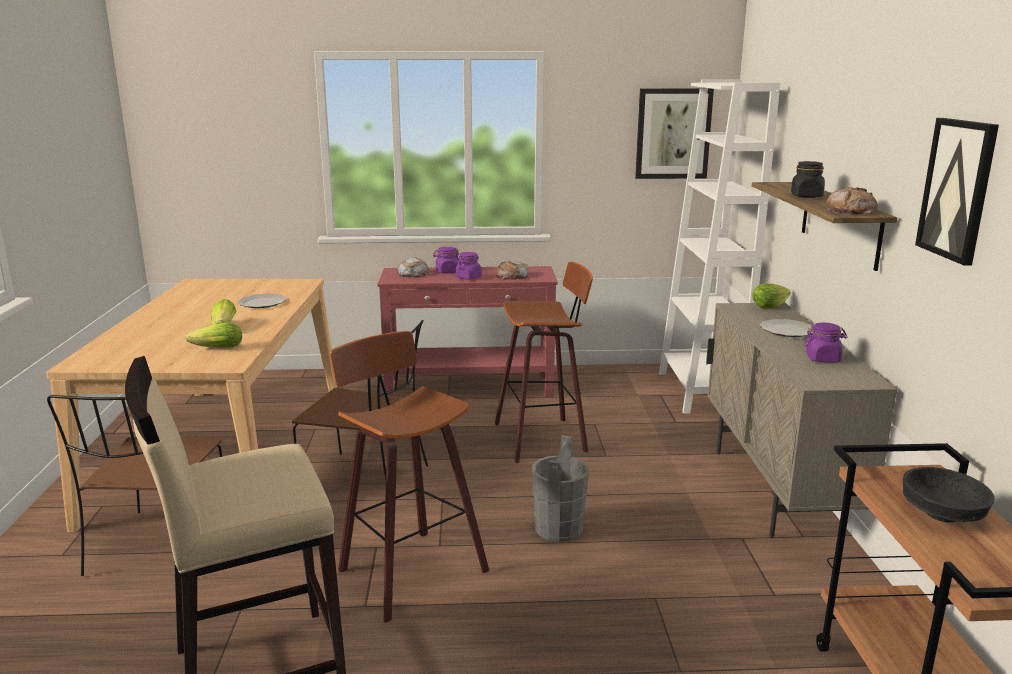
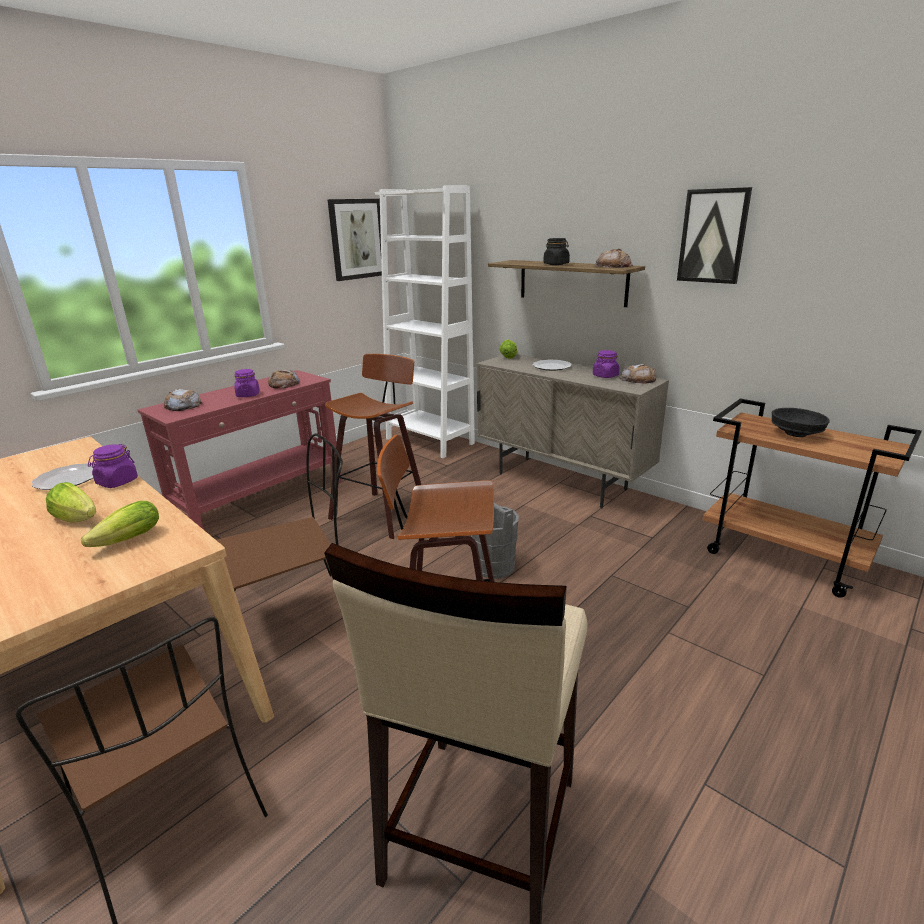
camera: 45 degrees left, 5 degrees up
purple jar [433,247,459,274] -> purple jar moved to [88,444,138,488]
none -> bread [620,363,656,384]

